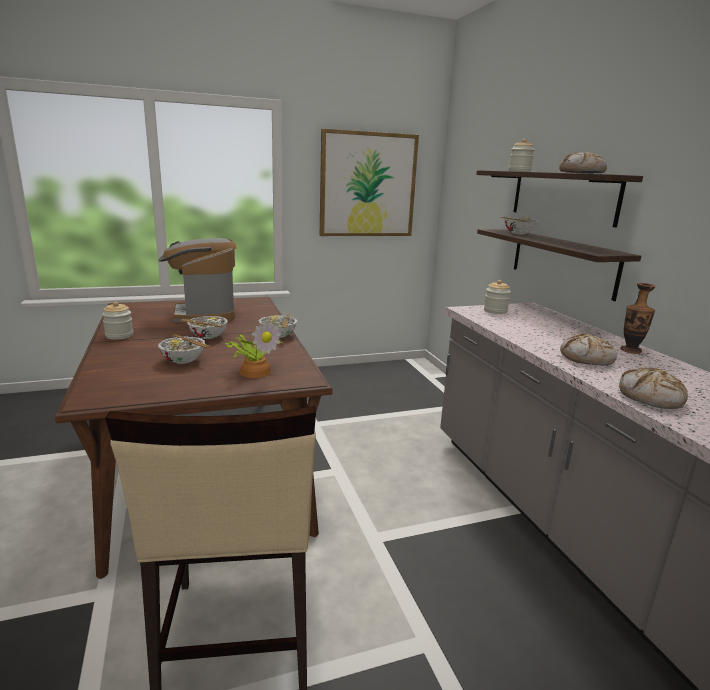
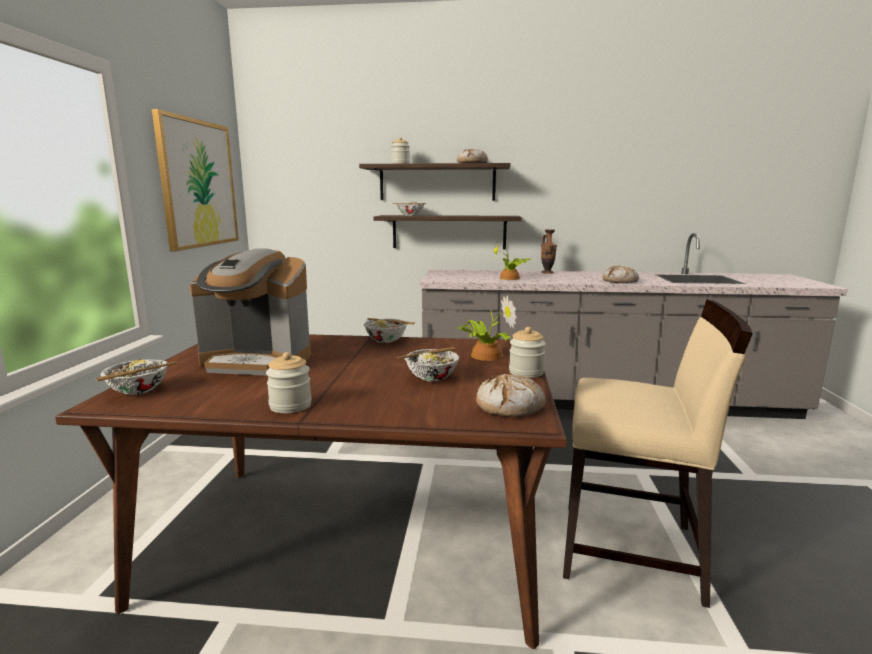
camera: 65 degrees left, 5 degrees down
bowl [180,316,228,339] -> bowl moved to [95,359,178,395]
jar [484,280,511,314] -> jar moved to [509,327,546,378]
bread [560,334,617,366] -> bread moved to [476,374,546,417]
none -> potted plant [494,242,531,280]

